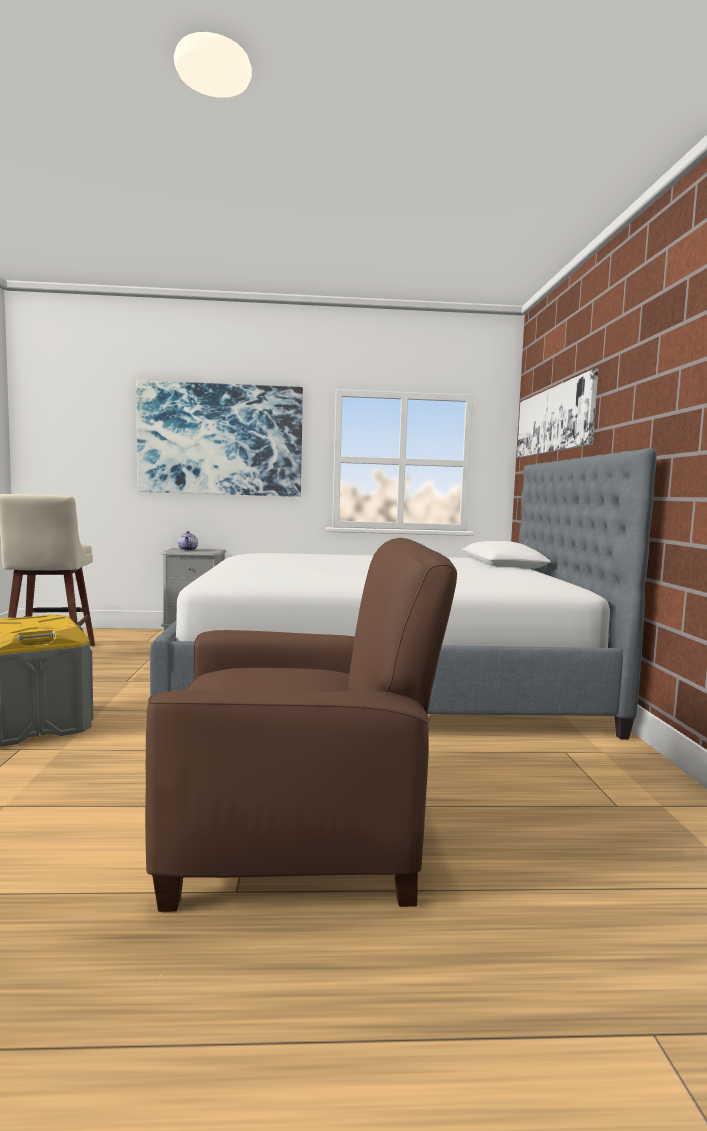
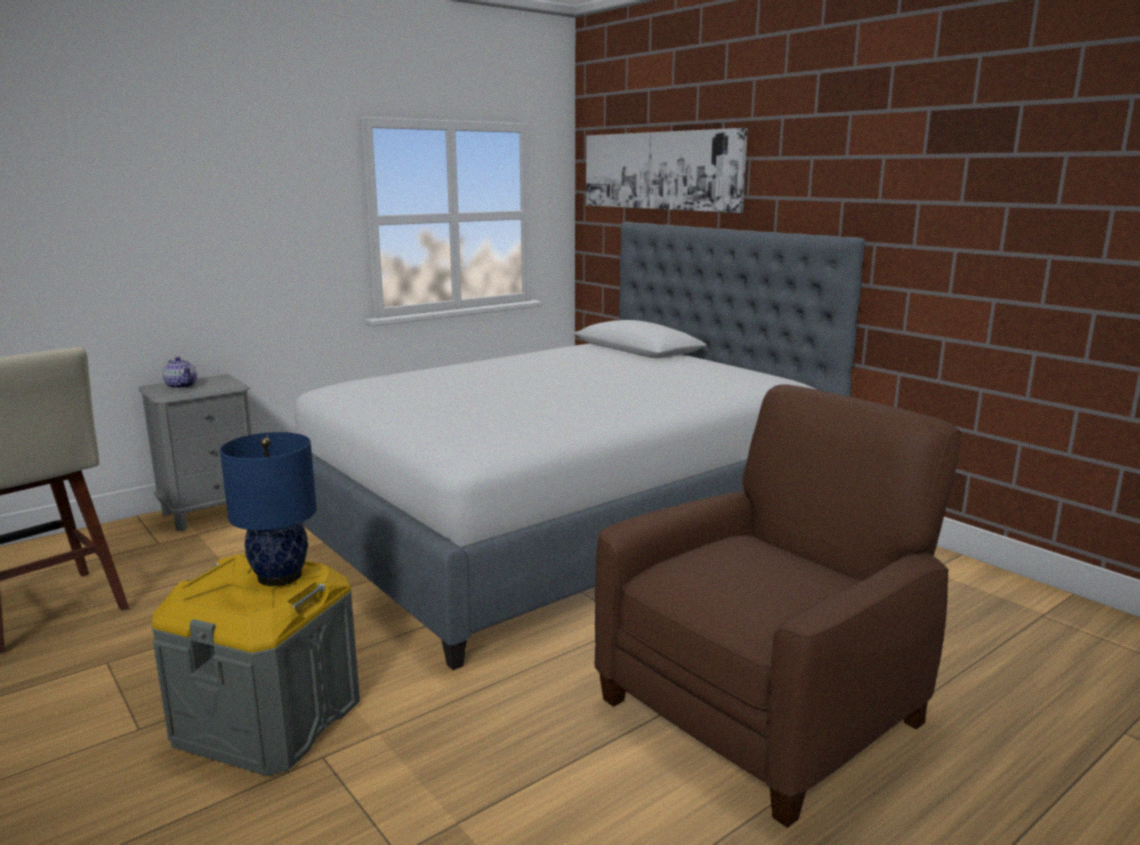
camera: 35 degrees left, 10 degrees up
picture [136,380,303,497] -> none
none -> blue table lamp [220,432,317,586]

